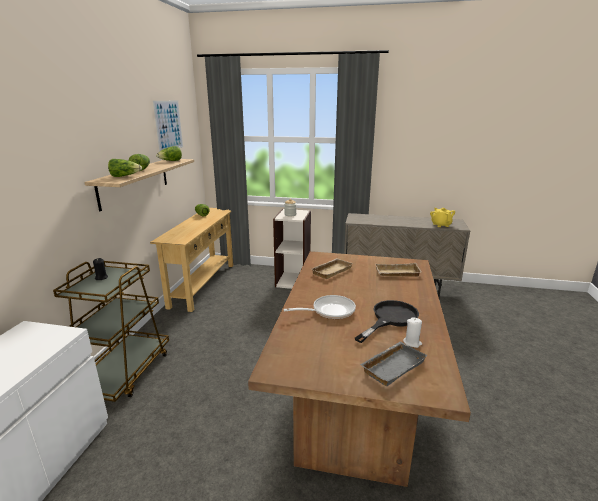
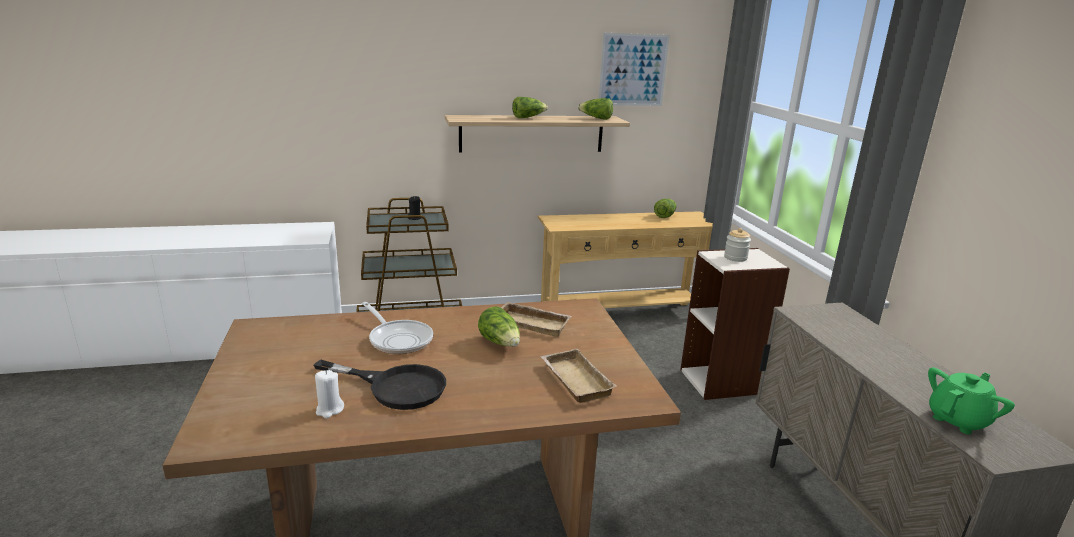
camera: 65 degrees right, 0 degrees up
lettuce [108,159,142,177] -> lettuce moved to [478,306,520,347]
grey tray [360,341,428,386] -> none
yellow teapot [430,208,455,227] -> green teapot [928,367,1015,434]

